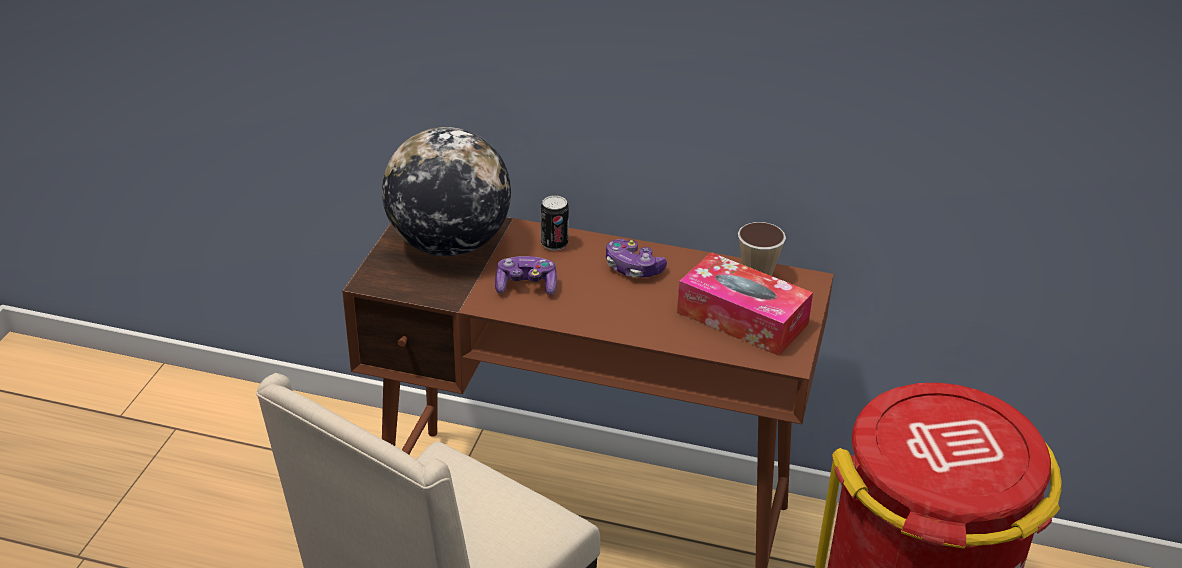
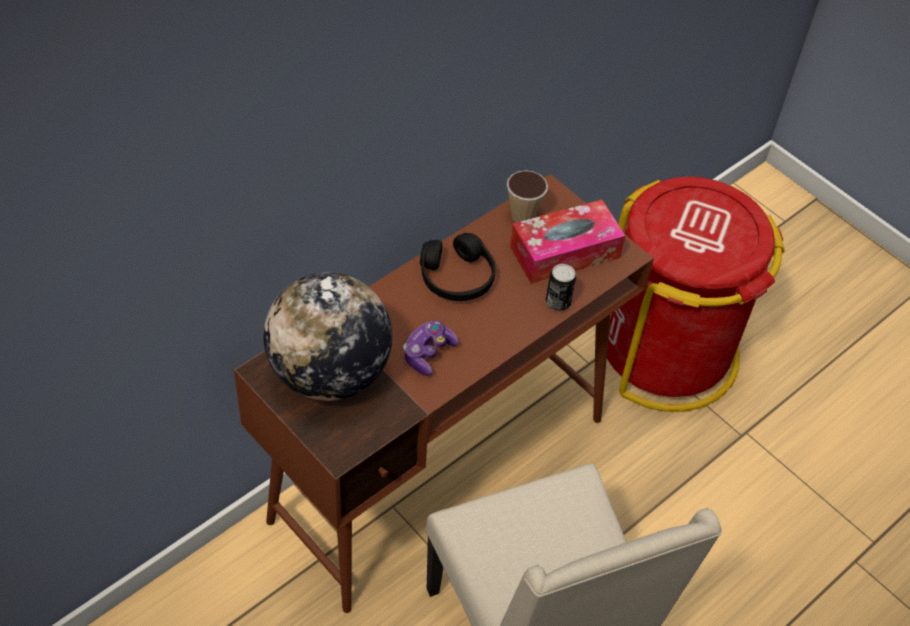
camera: 60 degrees left, 15 degrees up
can [541,195,569,250] -> can moved to [546,264,576,311]
game controller [606,239,667,277] -> black headphones [420,233,496,301]

